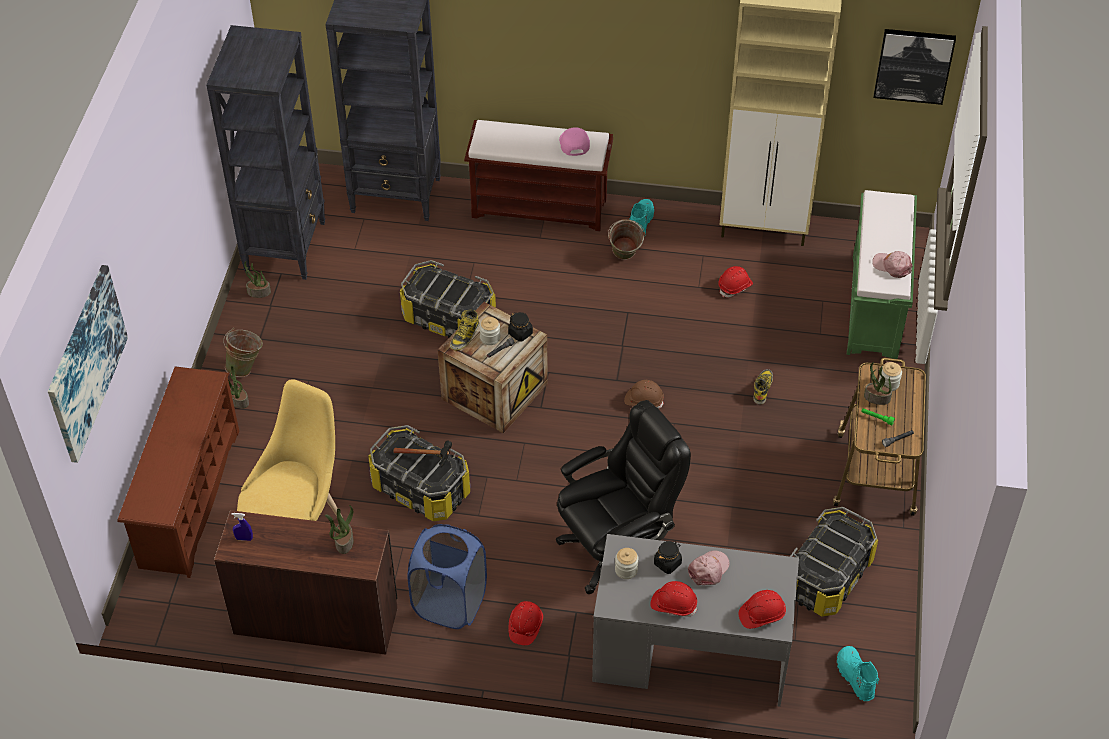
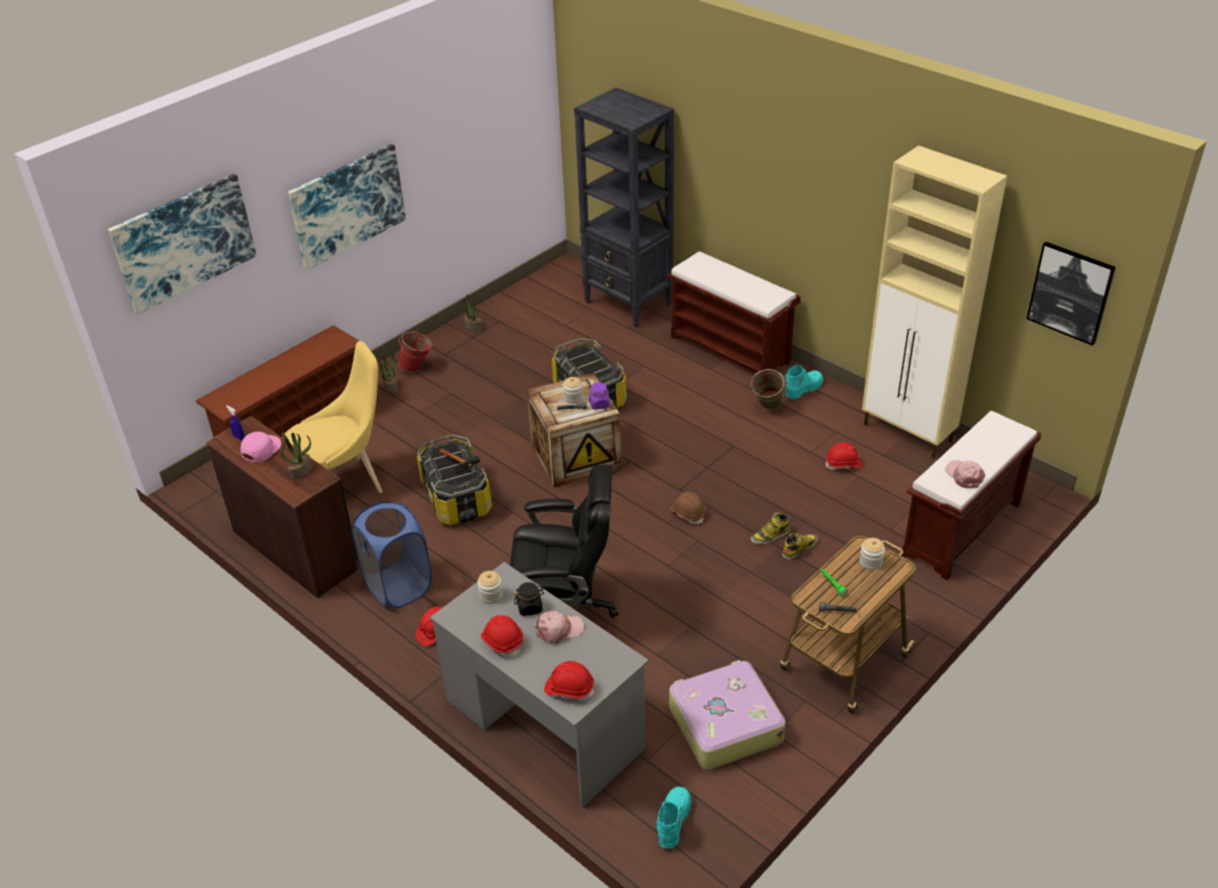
camera: 35 degrees right, 10 degrees down
black bookcase [206,25,325,280] -> none
green bucket [223,328,263,377] -> red bucket [398,330,432,373]
boot [450,310,479,351] -> boot moved to [750,512,790,545]
black jar [508,312,533,342] -> purple jar [589,382,610,410]
pink cap [559,127,590,156] -> pink cap moved to [241,432,281,463]
storage box [790,507,878,617] -> suitcase [669,660,786,770]
green bench [847,190,917,359] -> brown bench [902,411,1042,580]
potted plant [864,362,892,405] -> none
none -> picture [288,144,406,270]

